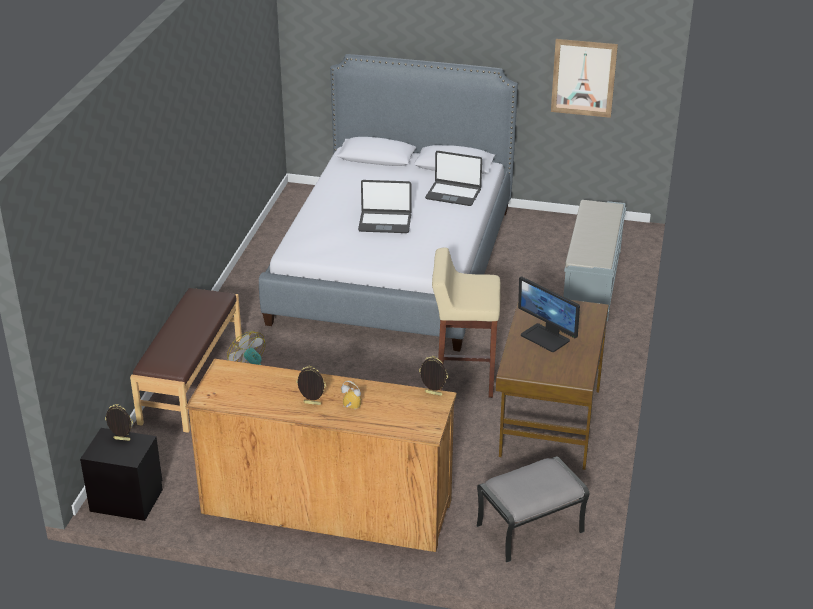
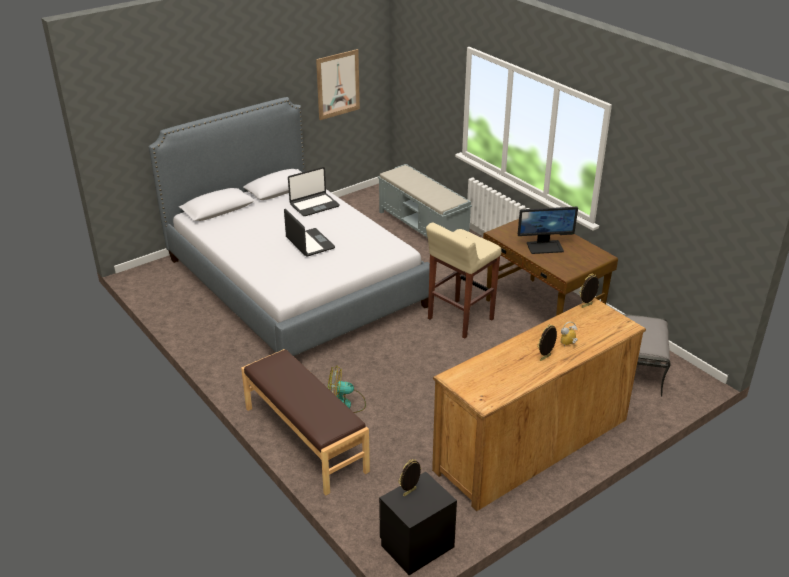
camera: 50 degrees left, 0 degrees up
laptop [358,180,411,233] -> laptop turned 75 degrees counterclockwise [284,209,335,257]

